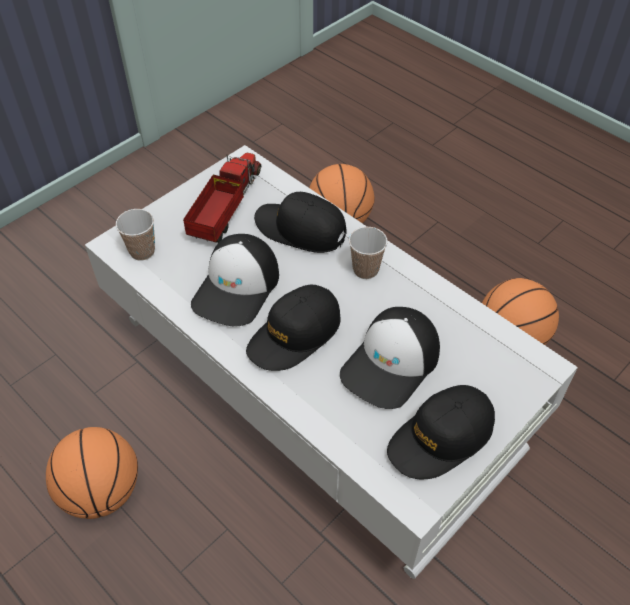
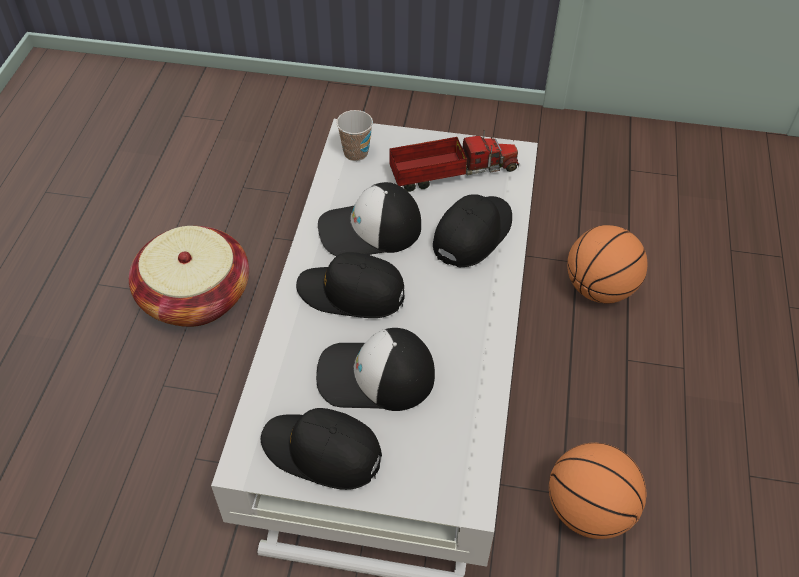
camera: 55 degrees right, 0 degrees up
basketball [46,427,138,519] -> basket [129,226,249,327]
black cap [254,192,347,253] -> black cap turned 45 degrees clockwise [433,194,512,267]
cup [349,227,388,279] -> none

